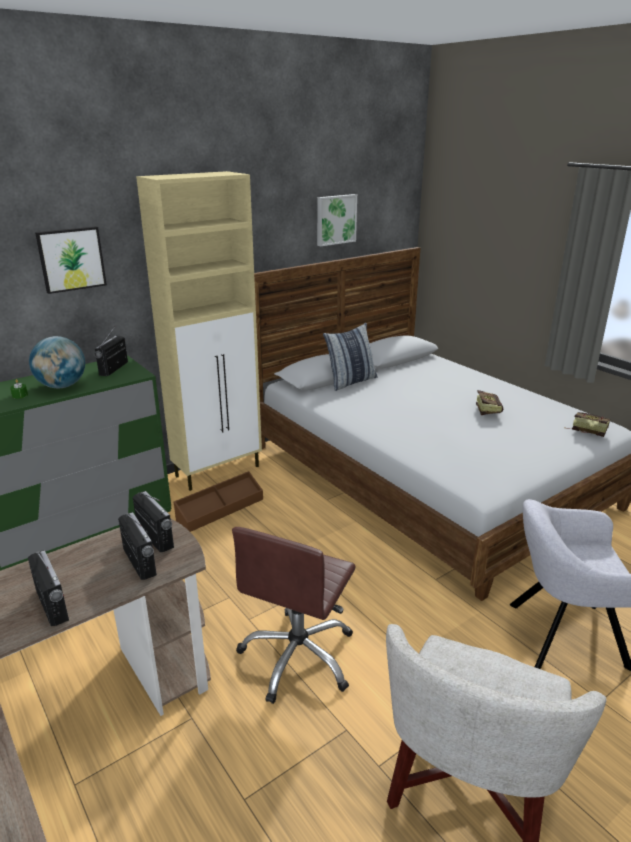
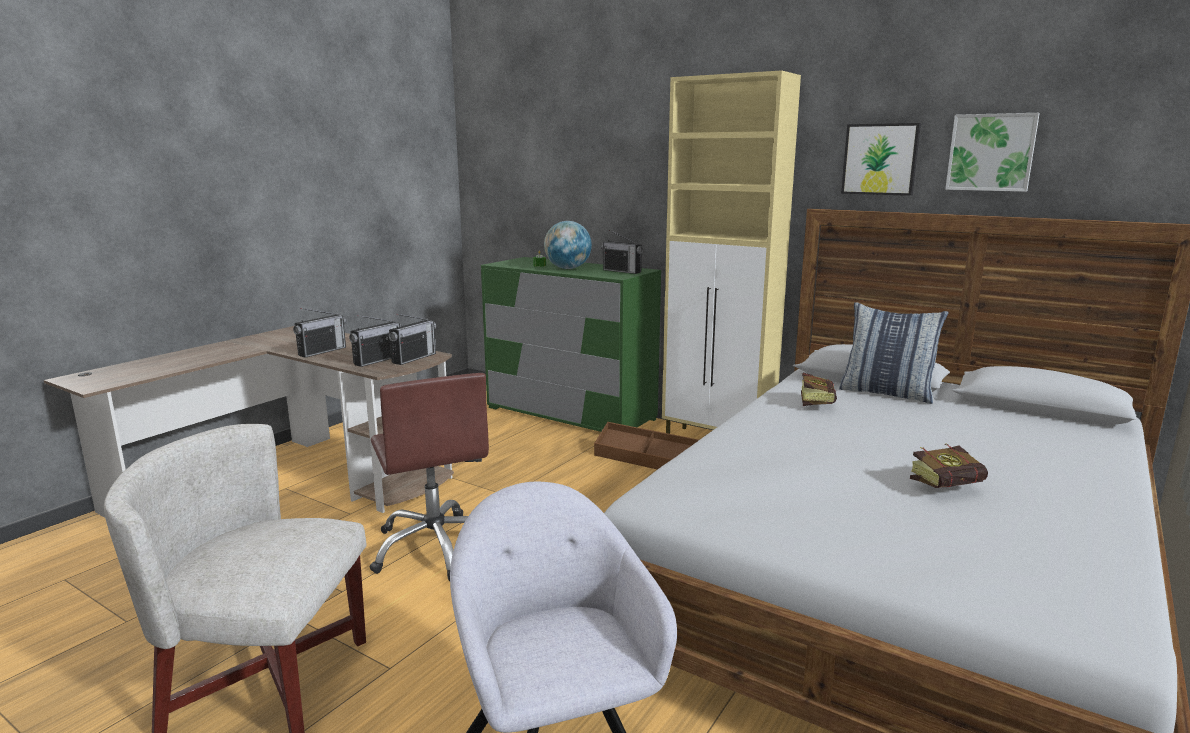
camera: 70 degrees right, 10 degrees down
picture [35,226,107,294] -> picture moved to [841,123,921,196]
radio [94,326,128,376] -> radio turned 135 degrees counterclockwise [601,230,643,274]
brown office chair [232,527,356,704] -> brown office chair turned 120 degrees counterclockwise [369,373,489,581]
book [564,412,610,437] -> book moved to [801,373,837,406]

